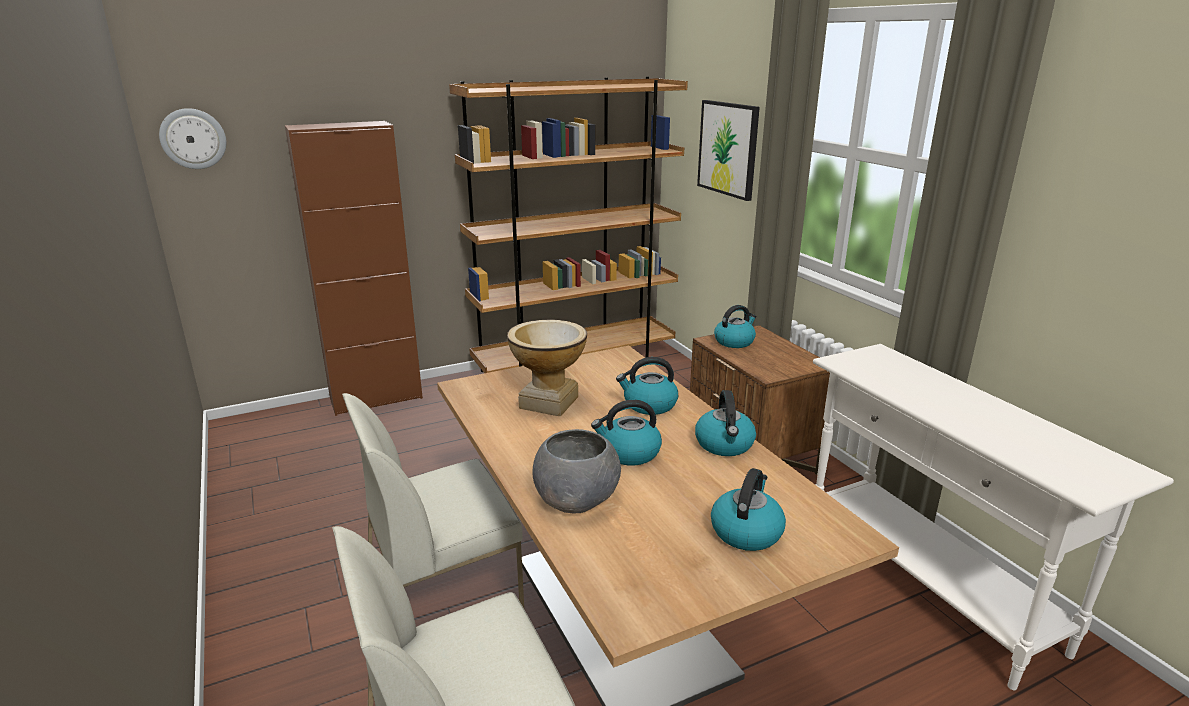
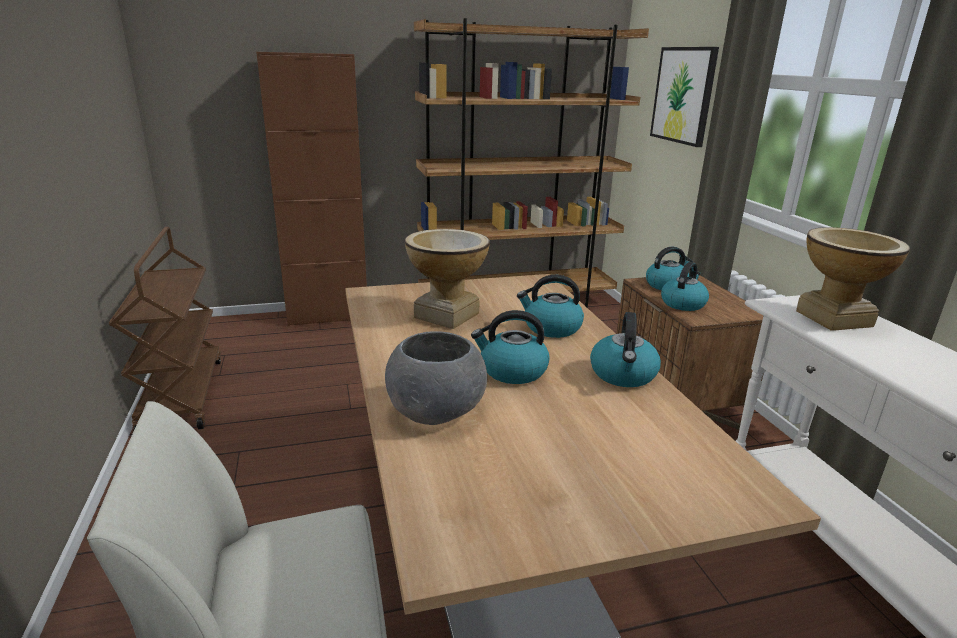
camera: 10 degrees right, 0 degrees up
wall clock [159,108,227,169] -> none
white chair [342,393,524,608] -> none
kettle [711,468,786,551] -> kettle moved to [661,262,709,311]
none -> brown cart [109,227,221,432]
none -> vase [796,227,910,331]

